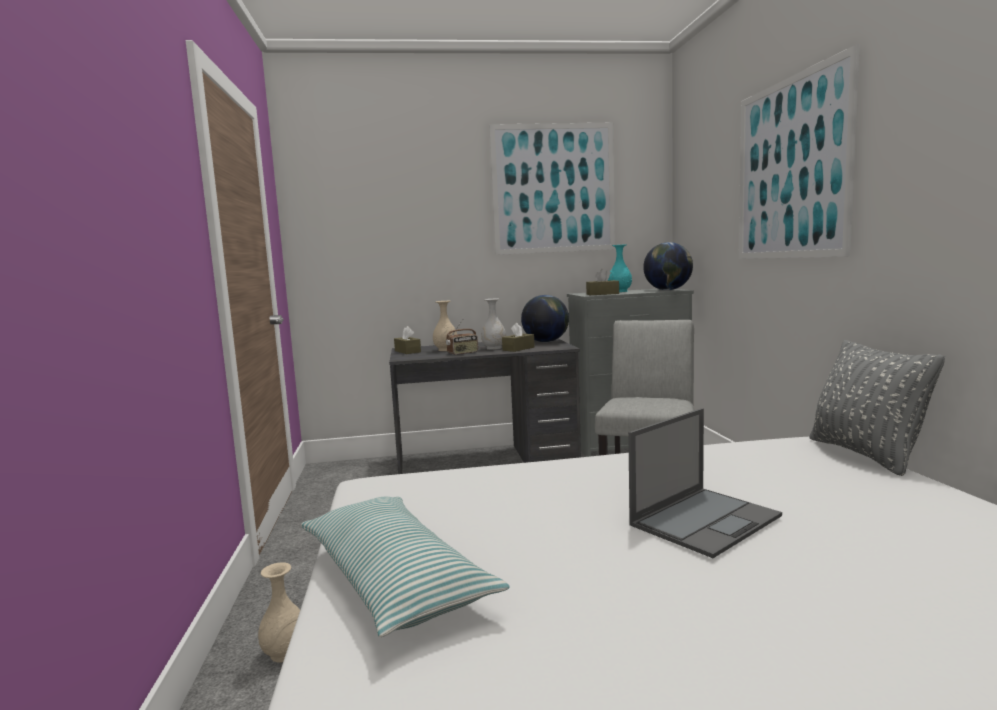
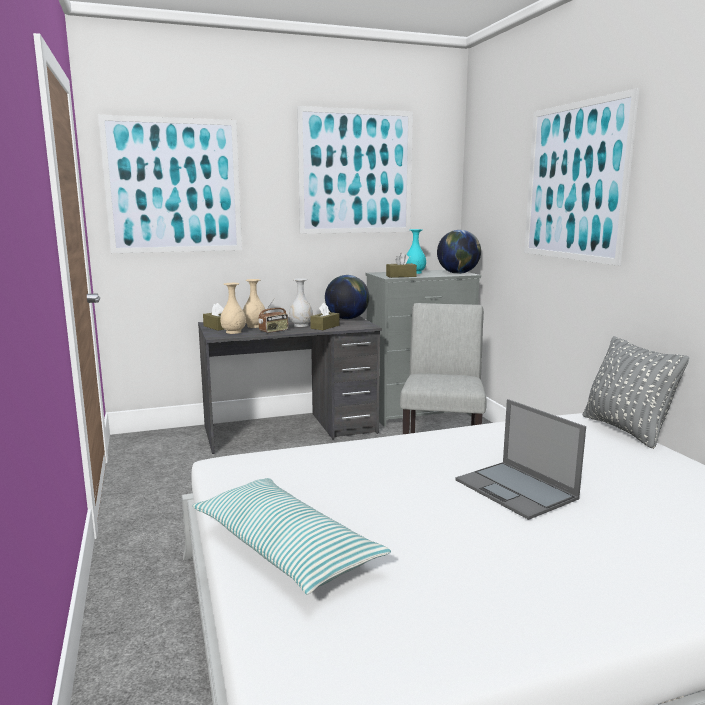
camera: 10 degrees left, 5 degrees up
beige vase [258,563,300,663] -> beige vase moved to [220,283,246,334]
laptop [628,408,782,558] -> laptop turned 105 degrees clockwise [455,399,586,520]
none -> picture [98,115,242,253]

